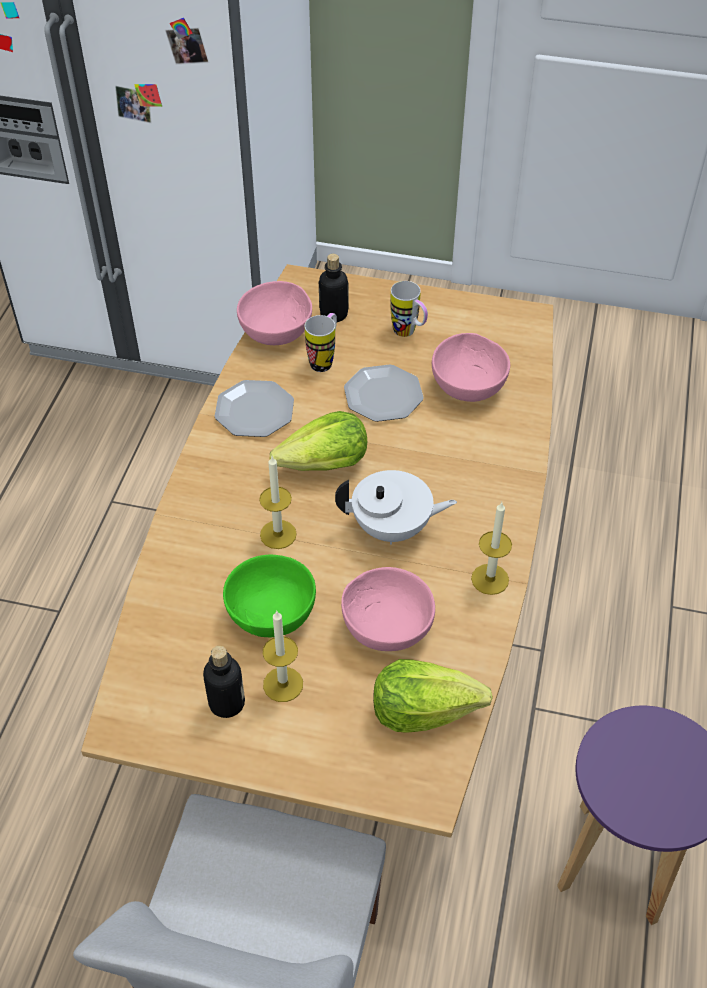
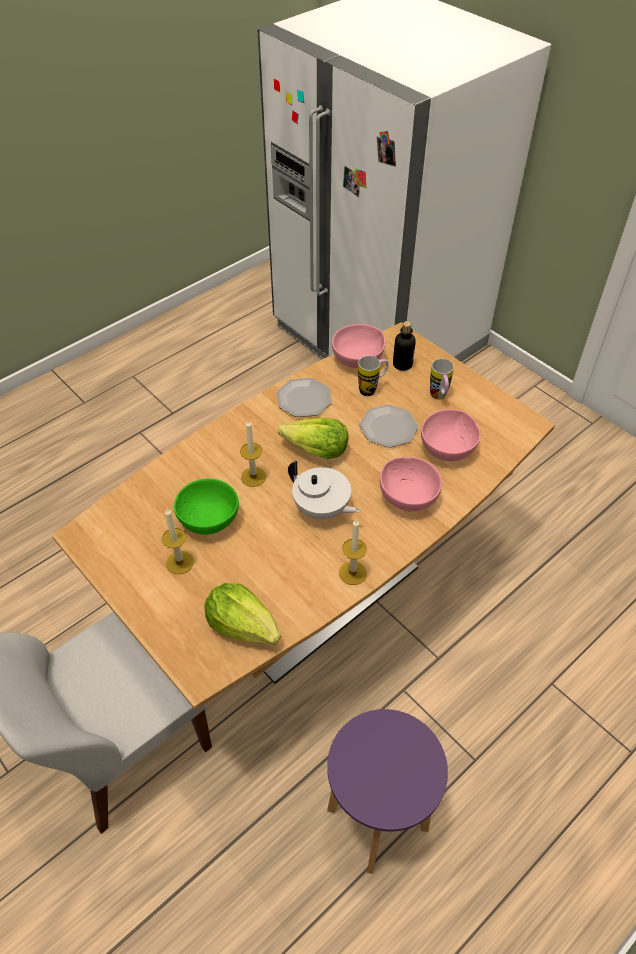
camera: 35 degrees right, 0 degrees up
bottle [203,646,245,718] -> none
pink bowl [341,567,435,651] -> pink bowl moved to [380,457,442,511]

